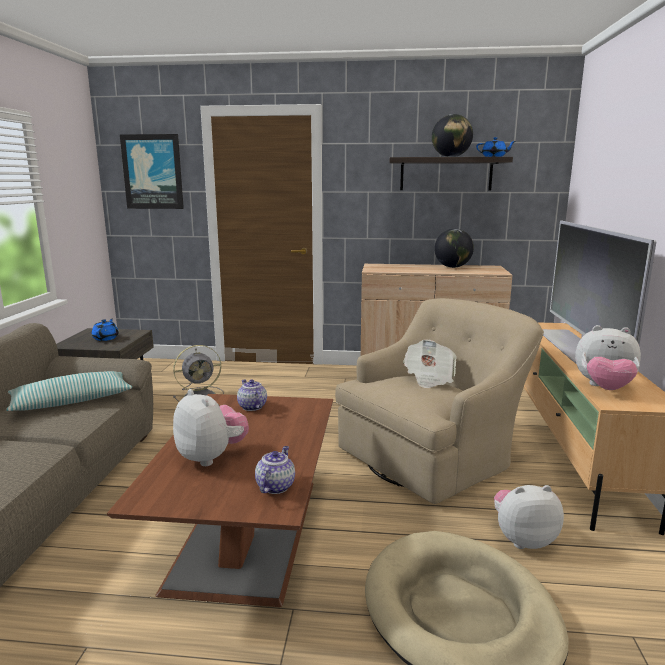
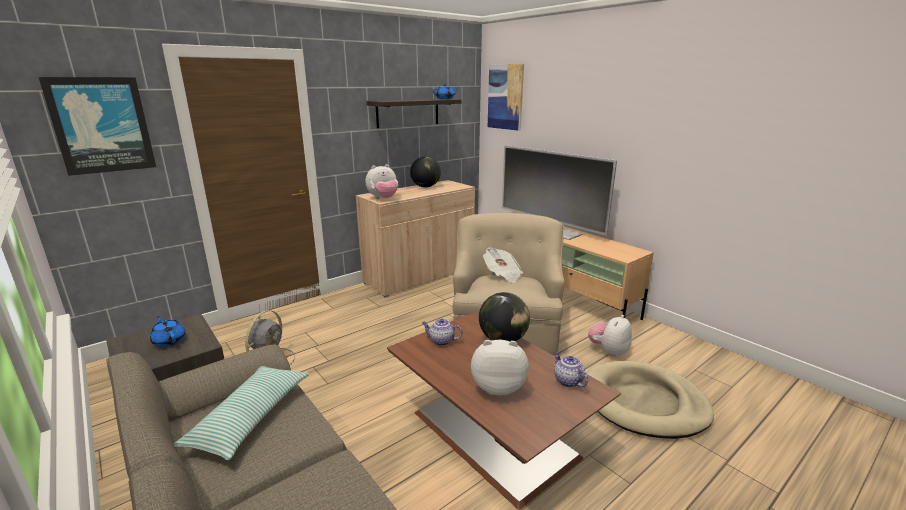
camera: 45 degrees left, 5 degrees up
globe [432,114,473,157] -> globe moved to [479,292,530,341]
plush toy [575,325,641,390] -> plush toy moved to [365,164,398,199]
none -> picture [488,64,524,131]

